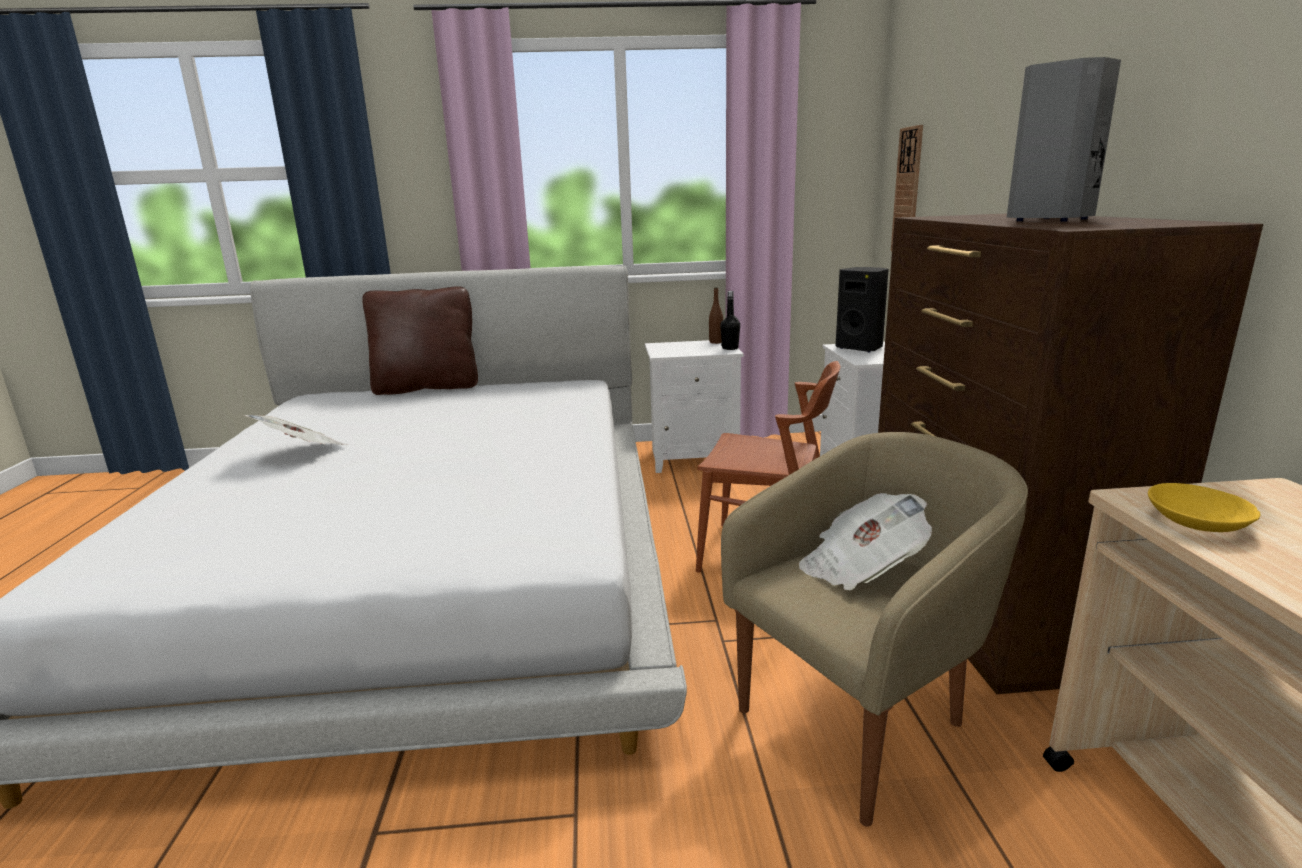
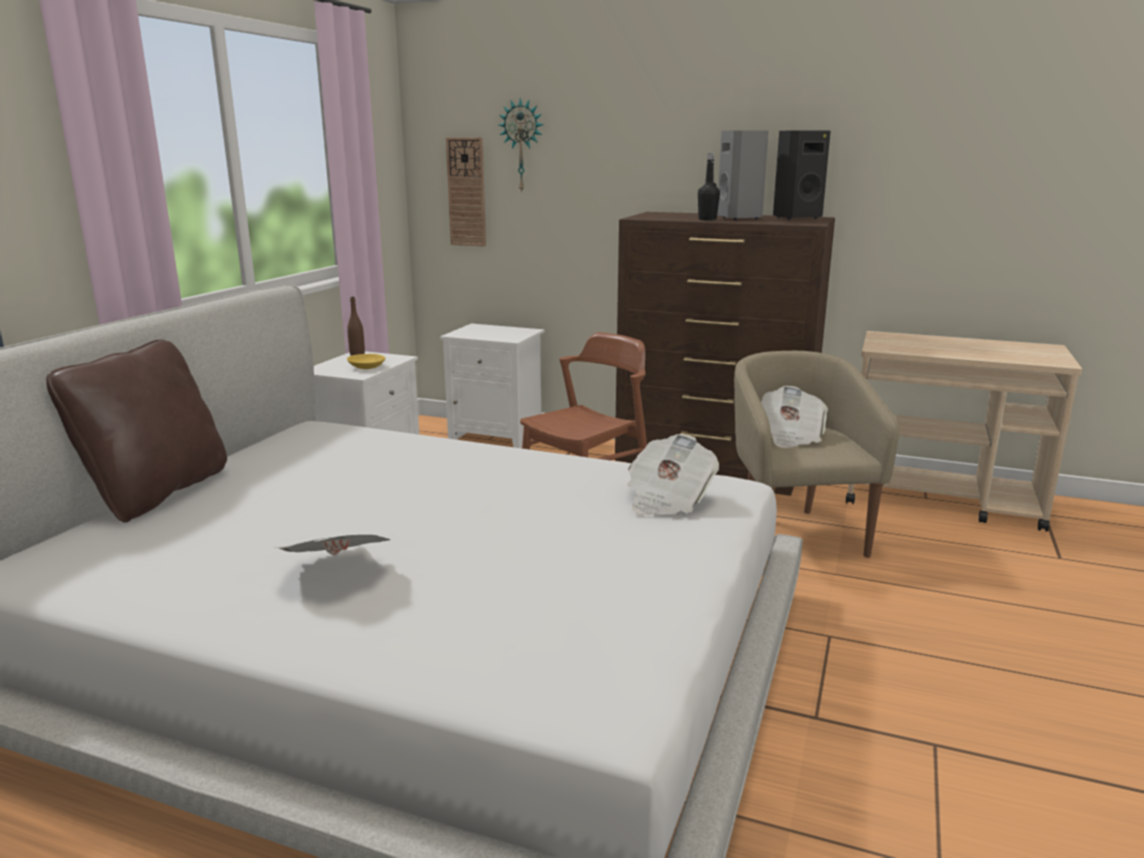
camera: 65 degrees left, 0 degrees up
black bottle [720,291,740,350] -> black bottle moved to [698,153,720,221]
black speaker [836,267,889,352] -> black speaker moved to [773,130,831,220]
yellow bowl [1148,483,1261,532] -> yellow bowl moved to [347,354,385,369]
none -> wall clock [499,98,544,193]
none -> newspaper [627,434,719,515]

